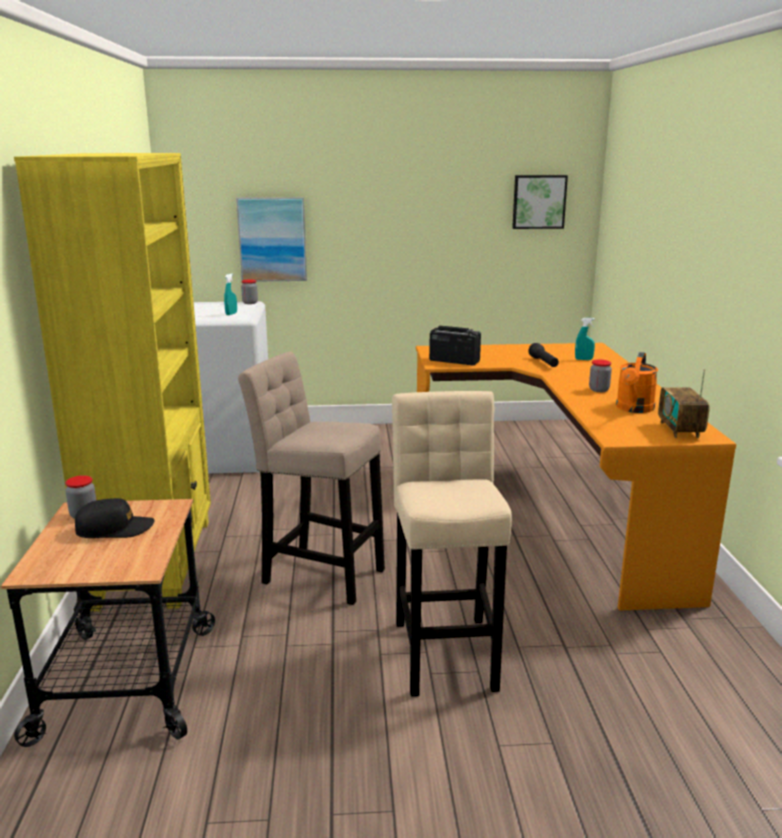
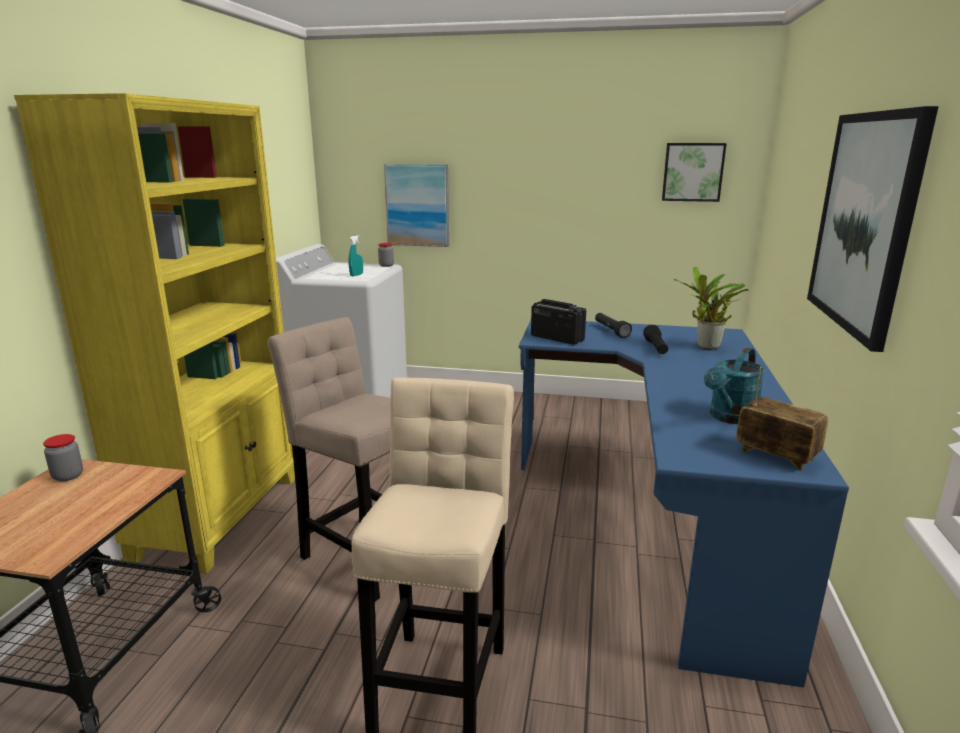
camera: 15 degrees right, 0 degrees up
black cap [75,498,154,538] -> none
orange desk [416,343,737,611] -> blue desk [519,320,849,687]
turquoise spray bottle [575,318,595,360] -> potted plant [674,267,749,350]
jar [589,360,612,392] -> none
orange watering can [616,352,658,413] -> turquoise watering can [704,348,765,424]
radio [658,369,710,438] -> radio turned 120 degrees clockwise [736,367,828,471]
none -> black flashlight [595,313,632,338]
none -> picture [807,106,939,352]

